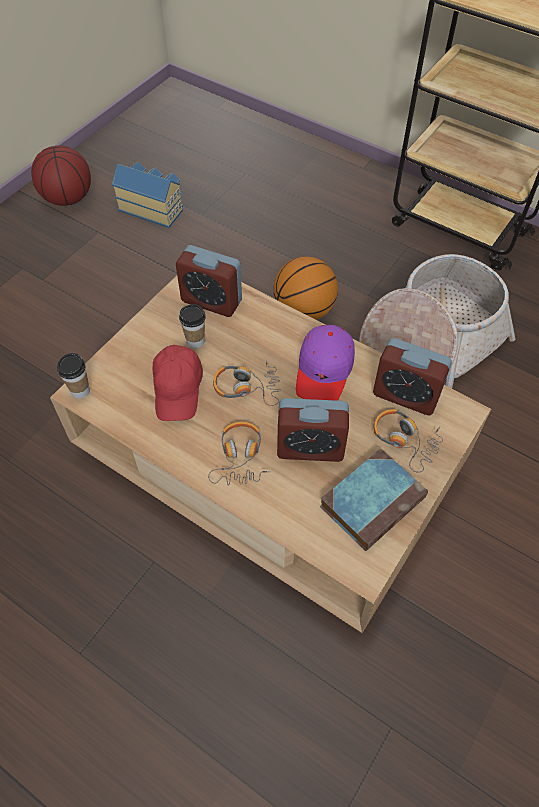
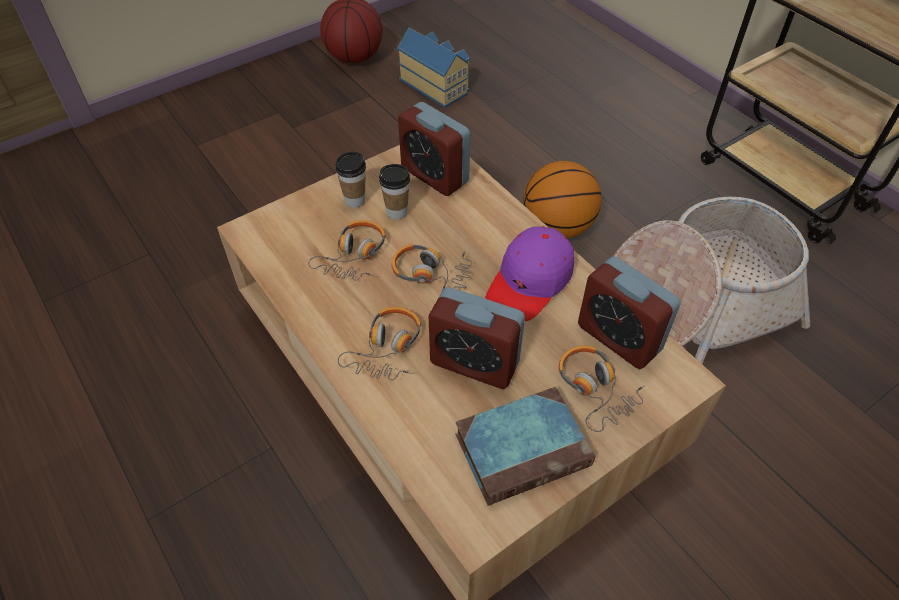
camera: 20 degrees right, 5 degrees down
cup [57,353,90,399] -> cup moved to [335,152,366,208]
red cap [153,345,203,421] -> headphones [308,220,386,281]

